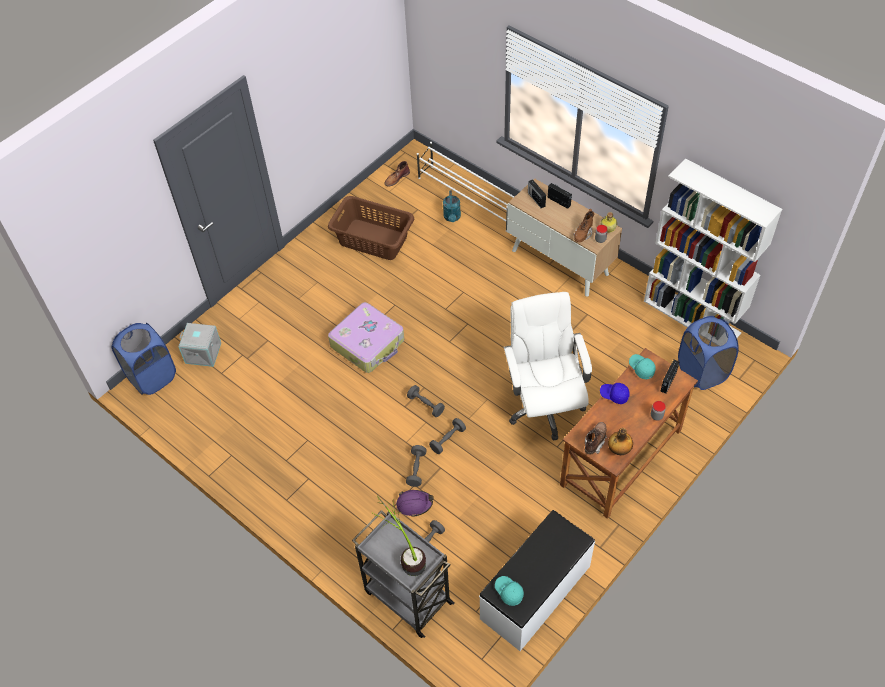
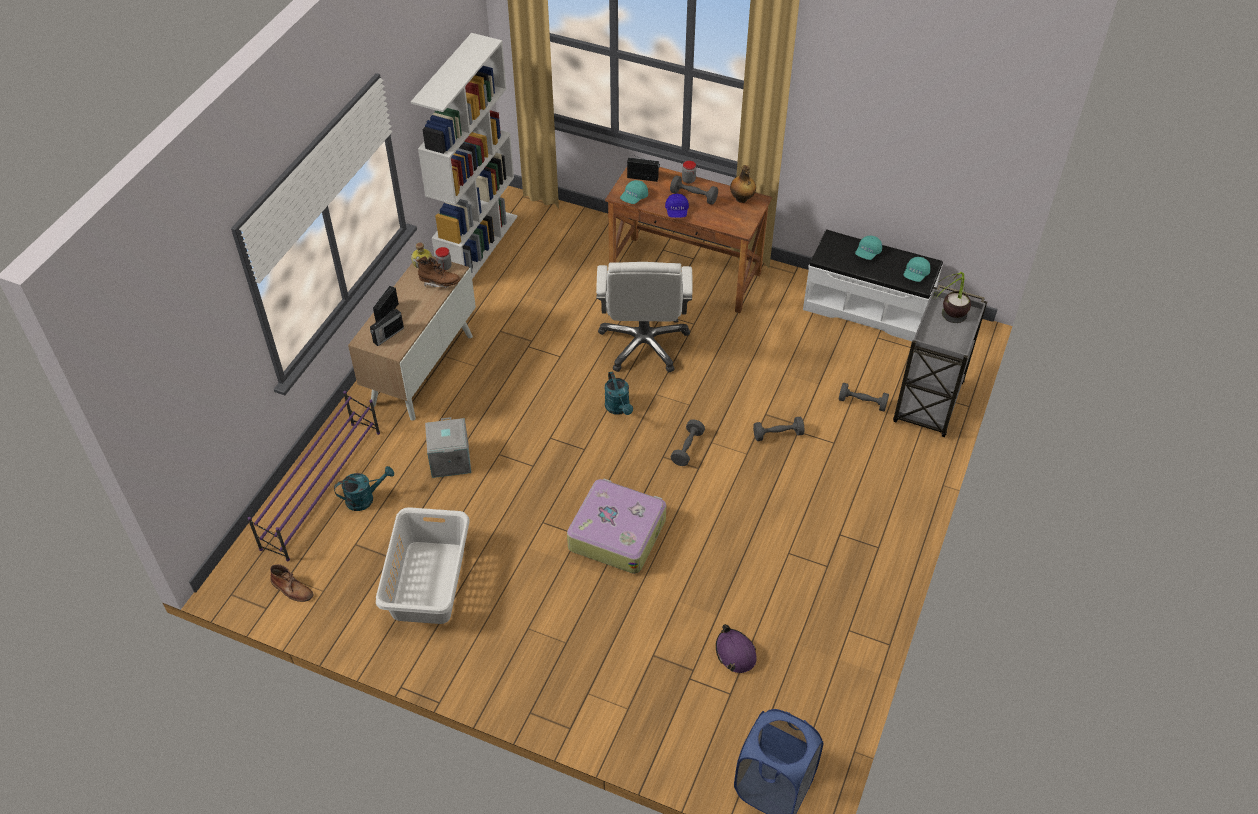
camera: 110 degrees left, 5 degrees down
grey storage box [178,323,221,367] -> grey storage box moved to [425,417,471,478]
brown laundry basket [328,196,414,260] -> white laundry basket [376,507,470,624]
purple hard hat [396,490,434,517] -> purple hard hat moved to [716,624,757,673]
white shoe rack [417,142,514,232] -> purple shoe rack [248,391,380,561]
grey dumbbell [429,418,466,454] -> grey dumbbell moved to [670,175,718,205]
white office chair [504,292,592,440] -> white office chair turned 60 degrees counterclockwise [596,262,693,372]
brown boot [585,422,607,454] -> none
blue laundry basket [678,316,739,390] -> none
none -> turquoise watering can [605,371,633,415]
none -> turquoise cap [855,235,882,260]

